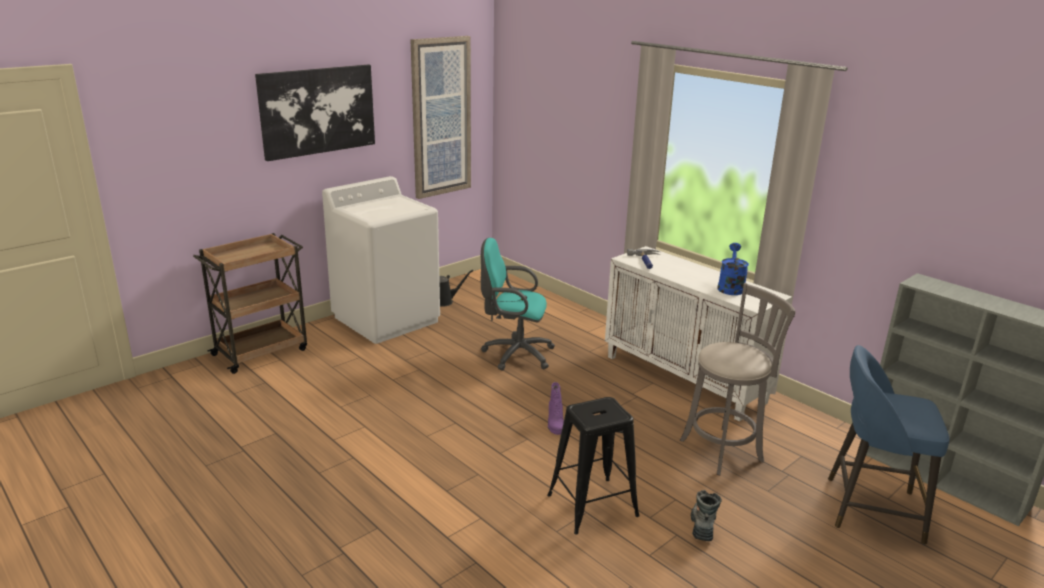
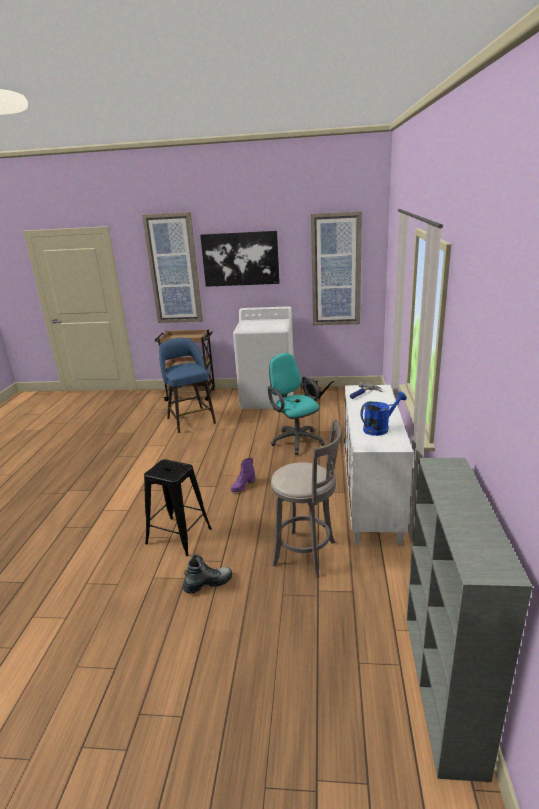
camera: 50 degrees right, 0 degrees up
blue stool [828,345,949,544] -> blue stool moved to [159,338,216,433]
none -> picture [142,212,203,323]

